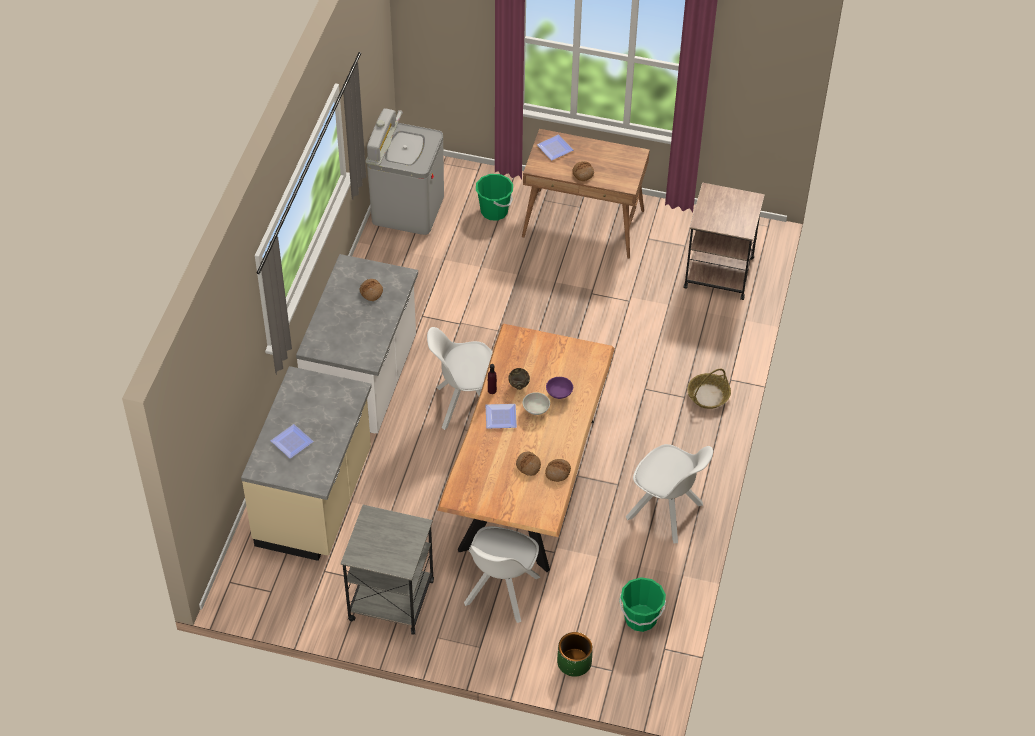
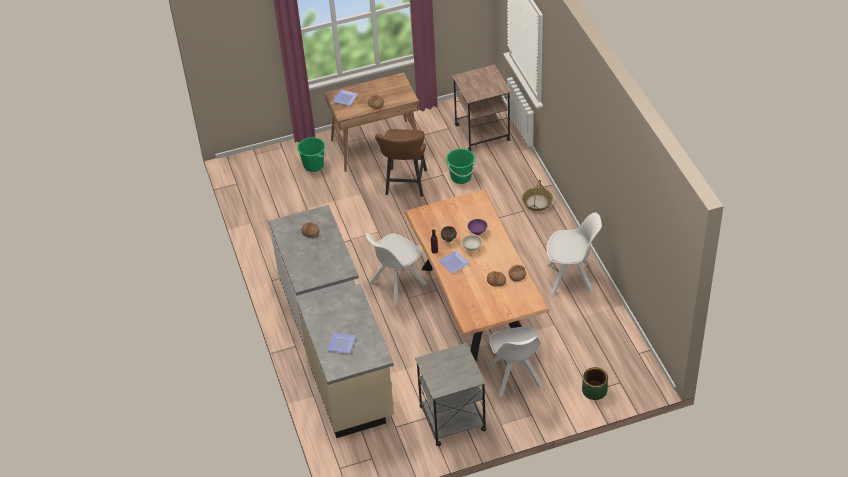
camera: 30 degrees left, 5 degrees down
grey washing machine [366,108,444,235] -> none
green bucket [619,577,666,632] -> green bucket moved to [446,149,476,184]
none -> brown stool [375,129,427,197]

